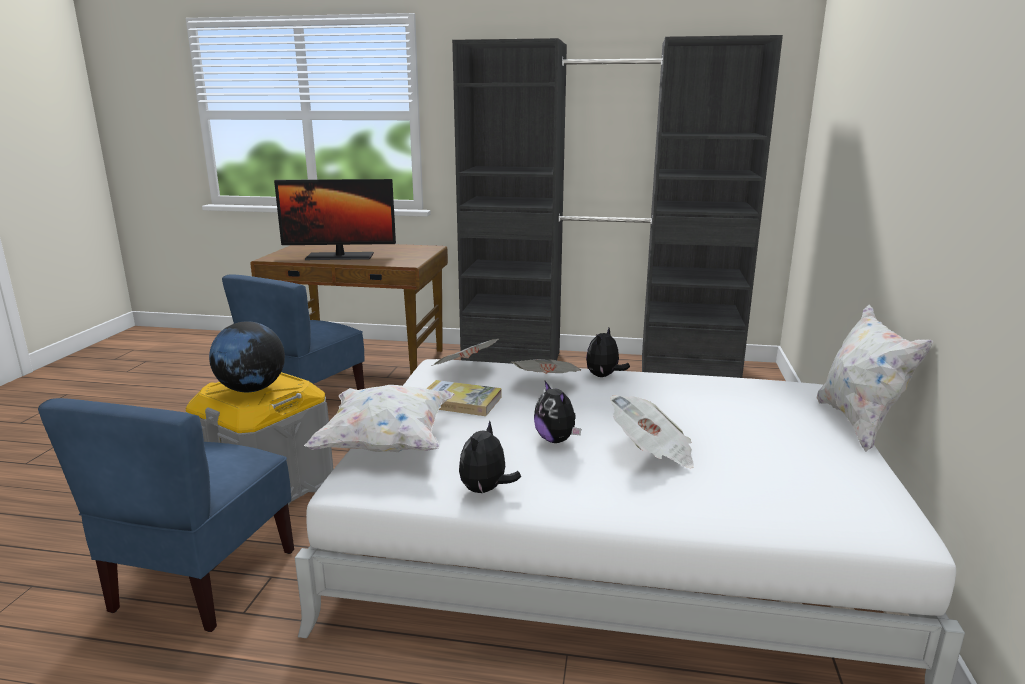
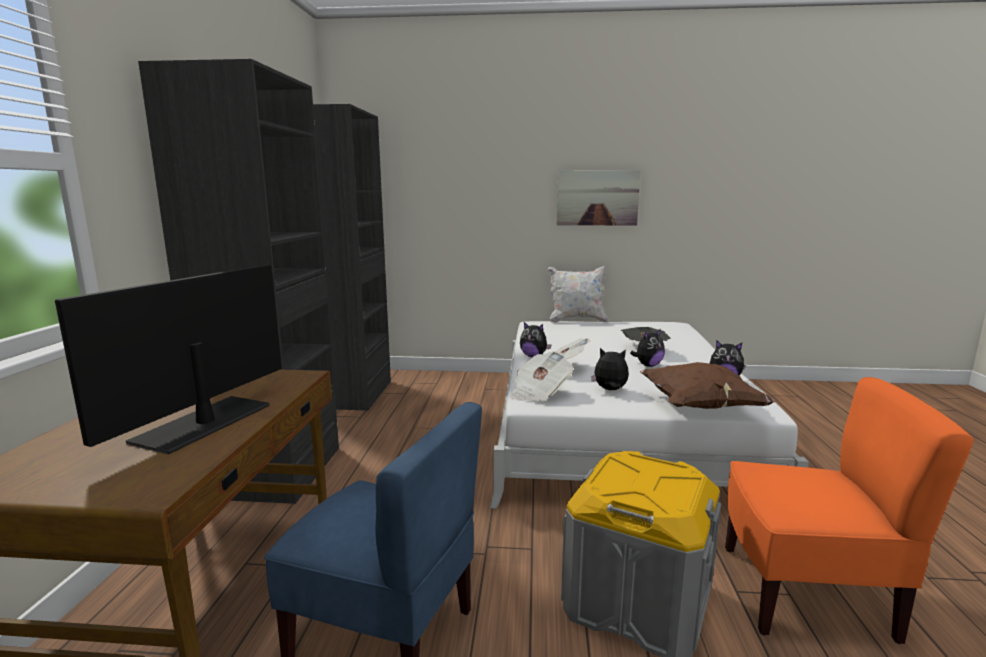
camera: 95 degrees left, 5 degrees down
blue chair [38,398,294,632] -> orange chair [725,377,974,644]
globe [209,321,285,392] -> none
monitor [274,179,396,260] -> monitor turned 150 degrees counterclockwise [55,265,282,454]
white pillow [304,385,454,452] -> brown pillow [640,362,775,409]
book [426,380,502,416] -> plush toy [591,348,629,390]
none -> picture [557,170,641,226]

